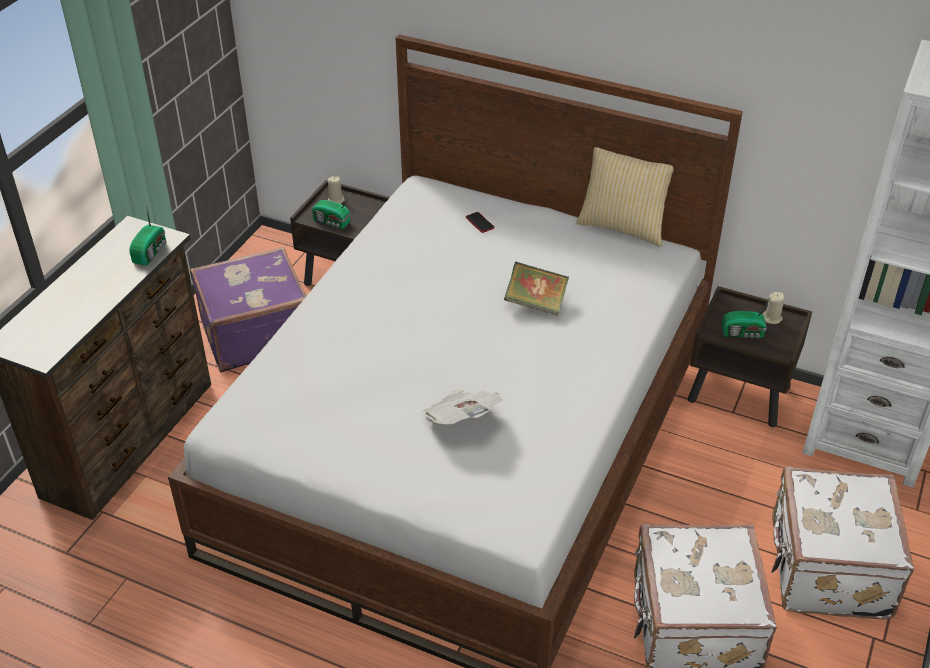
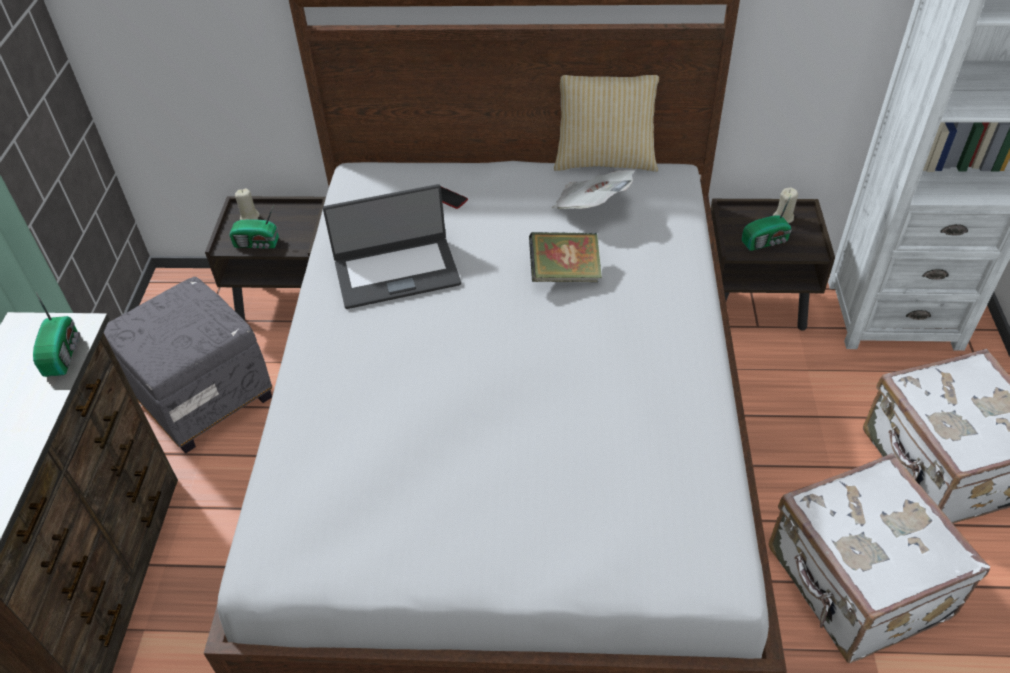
camera: 20 degrees left, 5 degrees up
purple suitcase [190,247,306,372] -> grey ottoman [103,277,272,454]
newspaper [423,390,503,424] -> newspaper moved to [552,170,635,209]
none -> laptop [323,184,461,309]

